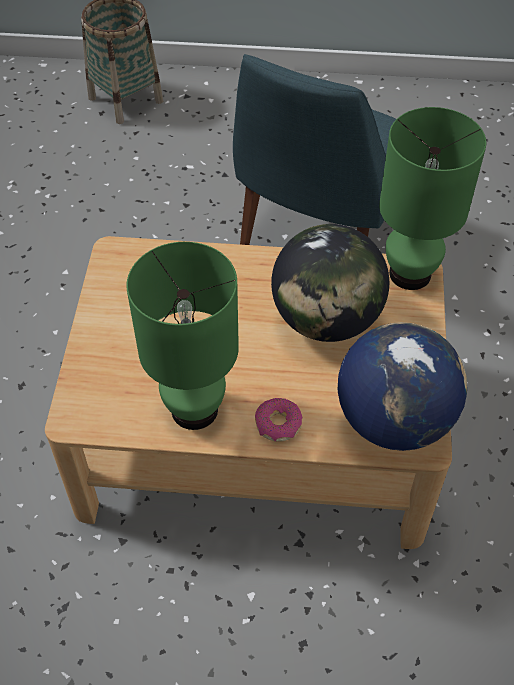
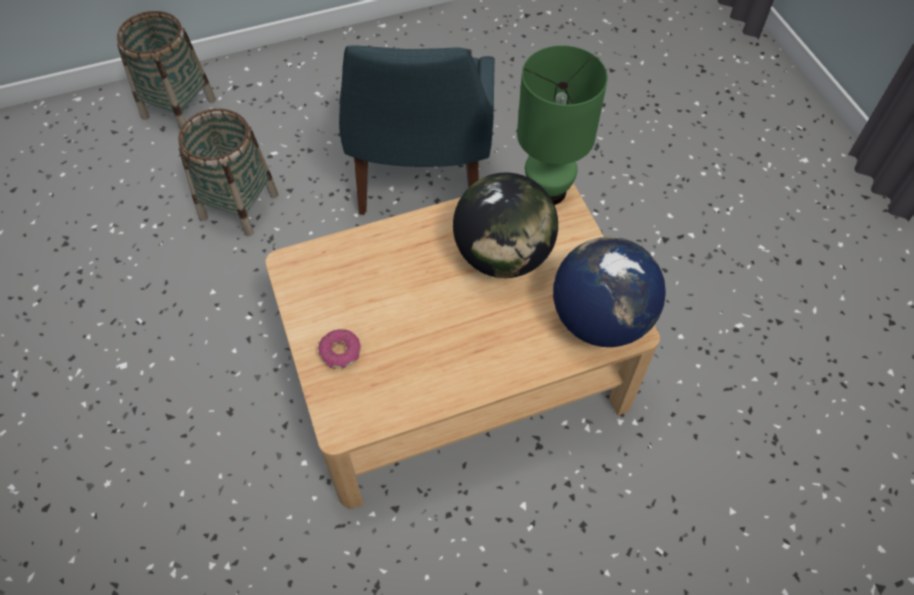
camera: 25 degrees left, 5 degrees up
green table lamp [127,242,239,430] -> none
donut [255,398,302,441] -> donut moved to [318,329,361,369]
none -> basket [178,109,278,236]

